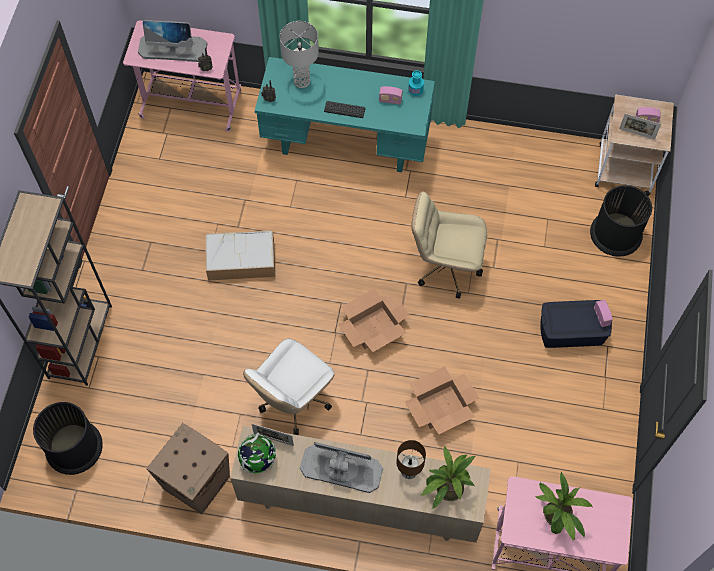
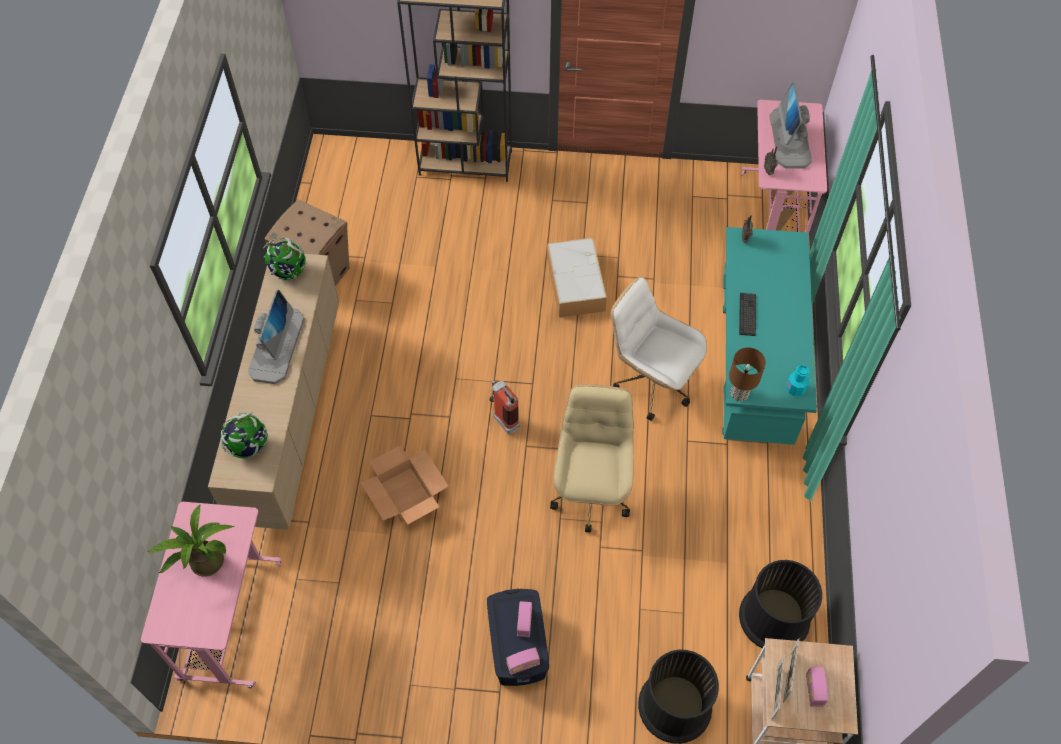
camera: 85 degrees right, 5 degrees down
black trash can [33,402,103,475] -> black trash can moved to [739,560,822,649]
white office chair [243,338,335,435] -> white office chair moved to [611,277,707,421]
picture frame [252,423,294,446] -> picture frame moved to [771,655,785,720]
white table lamp [280,21,319,88] -> none
cardboard box [338,288,409,352] -> fire extinguisher [489,381,520,434]
radio [379,86,402,105] -> radio moved to [517,601,532,637]
brown table lamp [396,440,426,479] -> brown table lamp moved to [729,348,766,401]
potted plant [421,447,476,509] -> globe [221,412,268,458]

